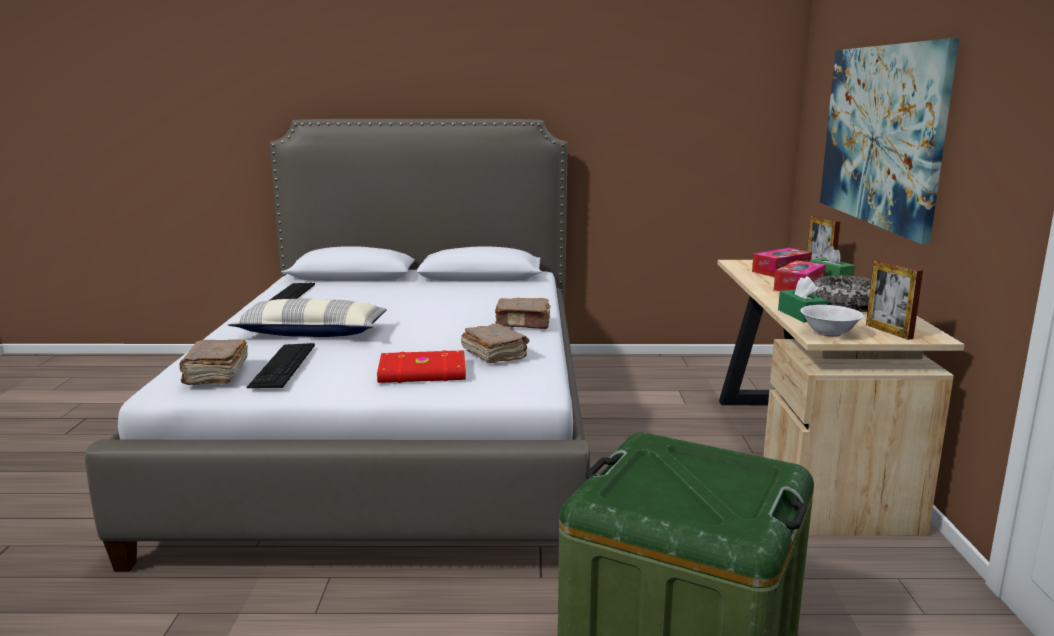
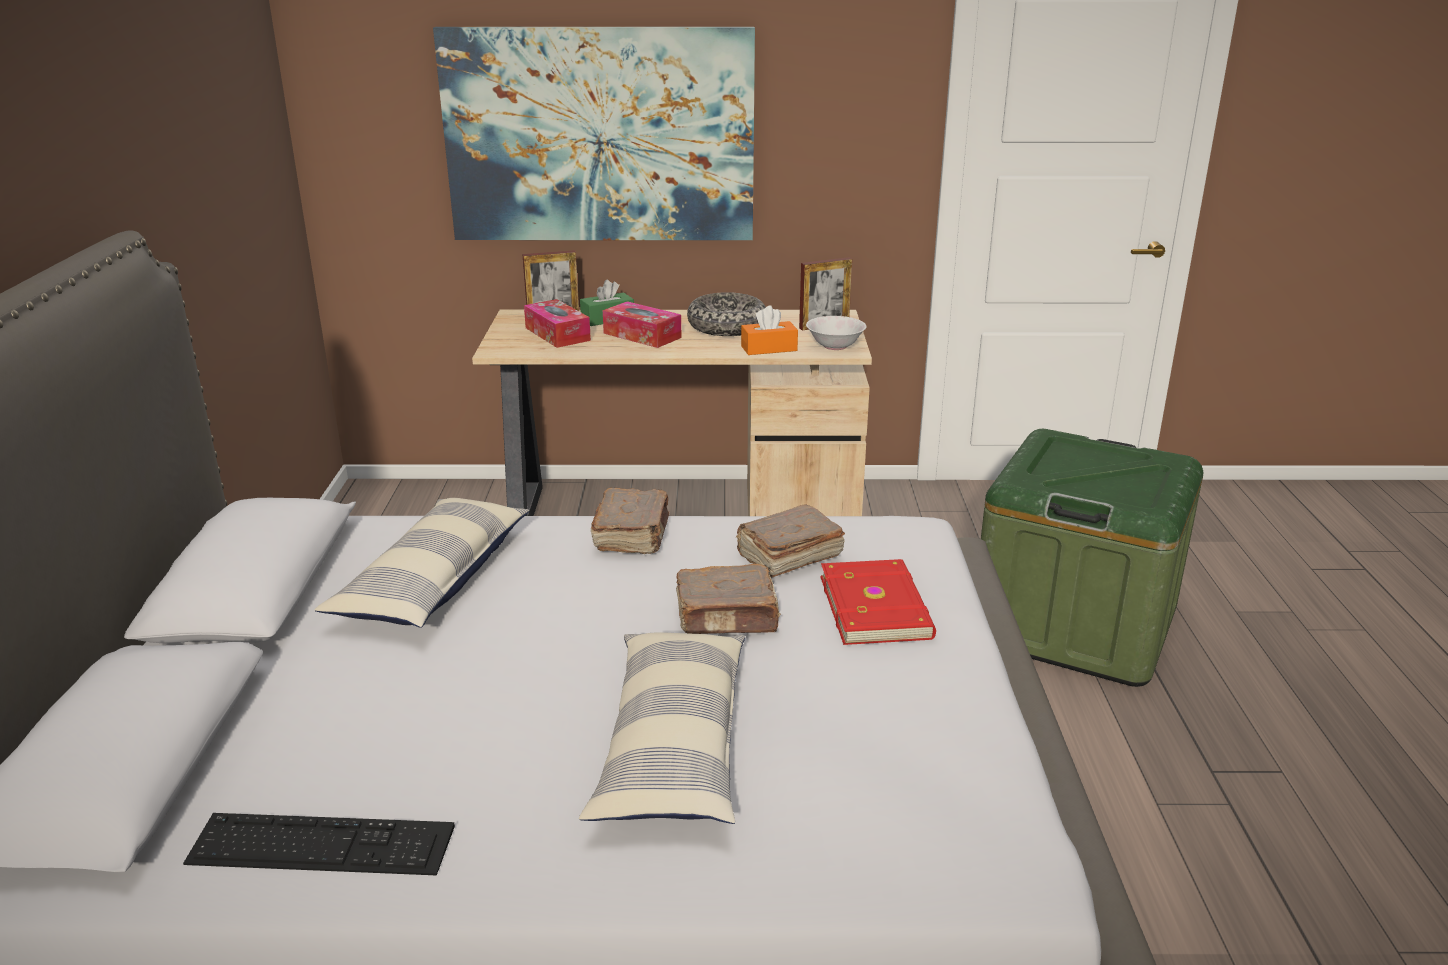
camera: 90 degrees left, 10 degrees up
brown book [180,339,248,385] -> brown book moved to [676,564,781,634]
keyboard [247,343,315,388] -> none
green tissue box [778,276,828,323] -> orange tissue box [741,306,798,355]
none -> pillow [314,498,530,628]

